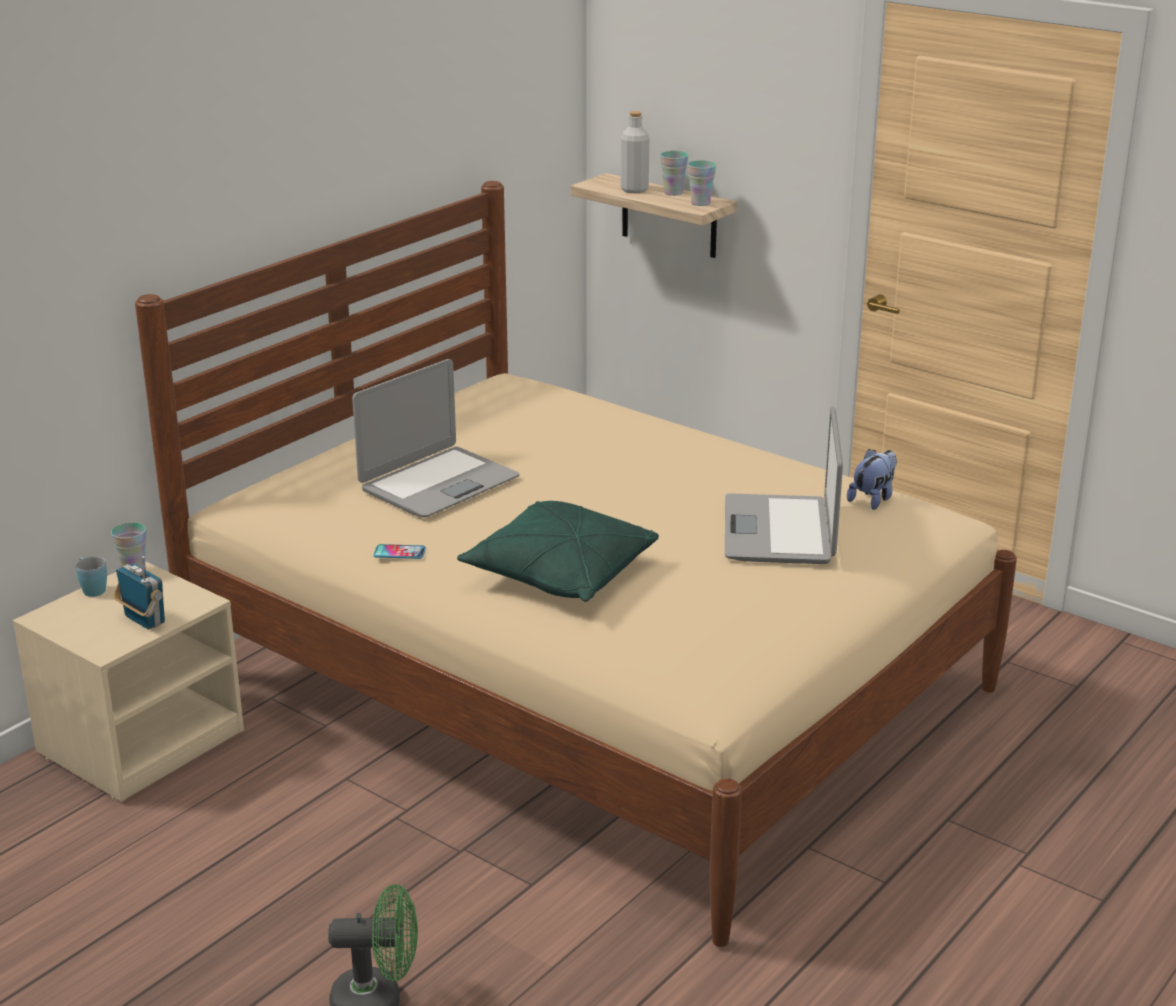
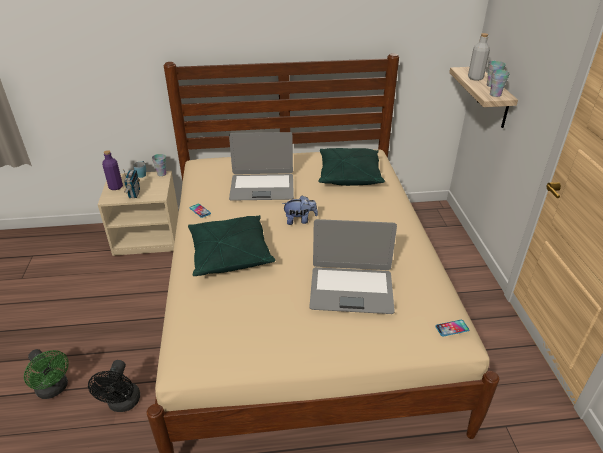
camera: 45 degrees right, 10 degrees up
laptop [725,406,843,564] -> laptop turned 135 degrees counterclockwise [309,219,397,314]
plush toy [847,449,897,510] -> plush toy moved to [282,195,318,225]
none -> black fan [88,360,140,412]
none -> purple bottle [102,150,123,190]
none -> green pillow [318,148,385,186]
none -> phone [435,320,469,337]

